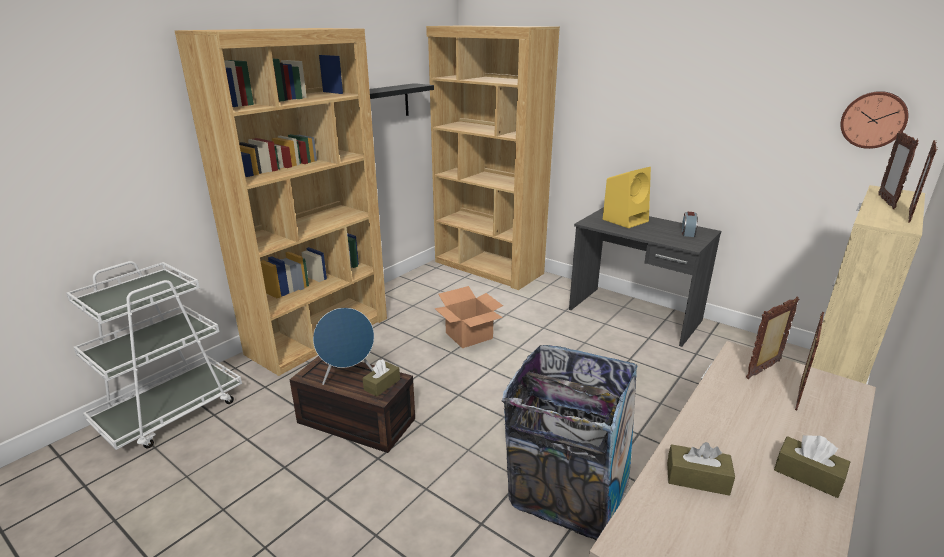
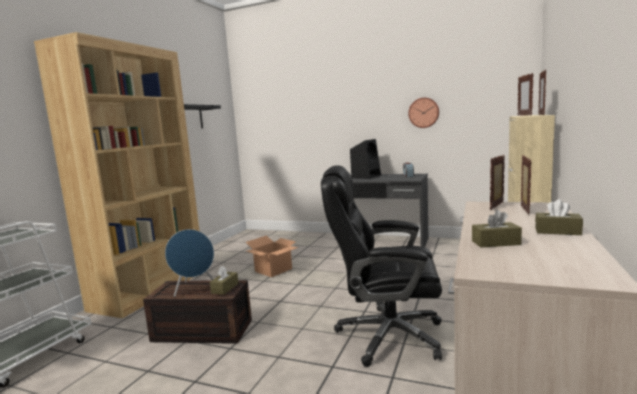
camera: 15 degrees left, 15 degrees down
brown bookcase [426,26,560,290] -> none
trash can [502,345,639,540] -> black office chair [321,165,442,367]
yellow speaker [603,167,651,228] -> black speaker [350,139,381,179]
wall clock [840,91,909,149] -> wall clock moved to [408,98,439,128]

